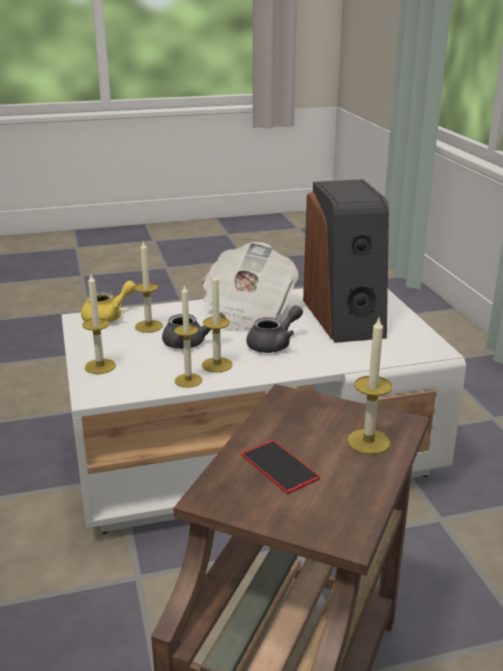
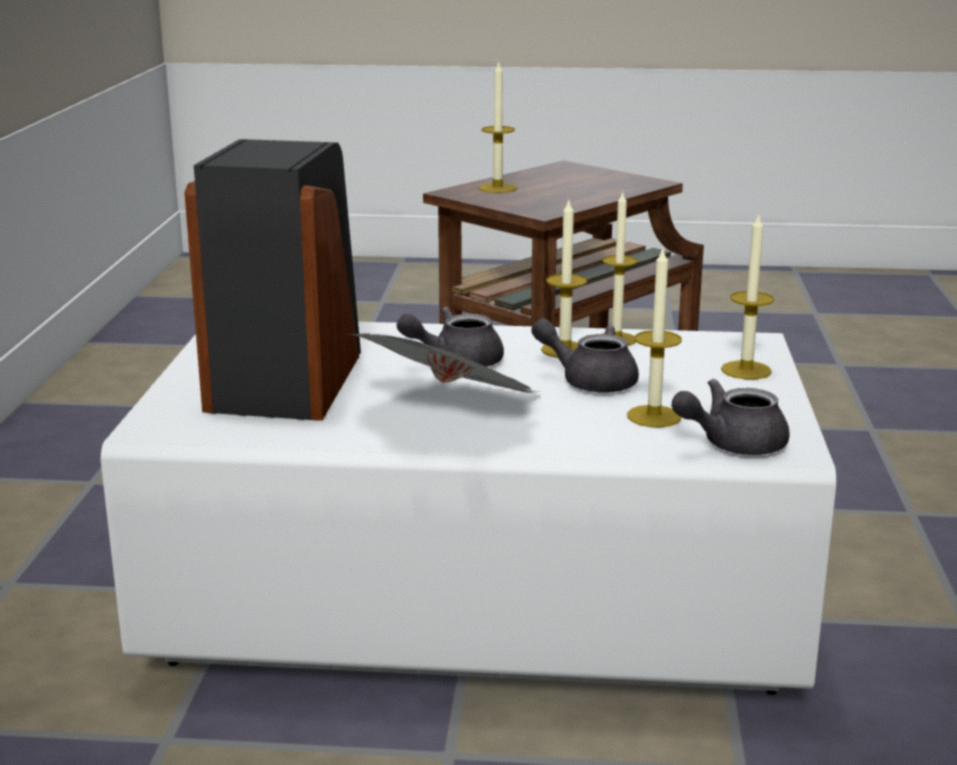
camera: 160 degrees left, 5 degrees down
yellow teapot [81,281,135,322] -> grey teapot [672,379,790,455]
phone [241,440,320,494] -> none

